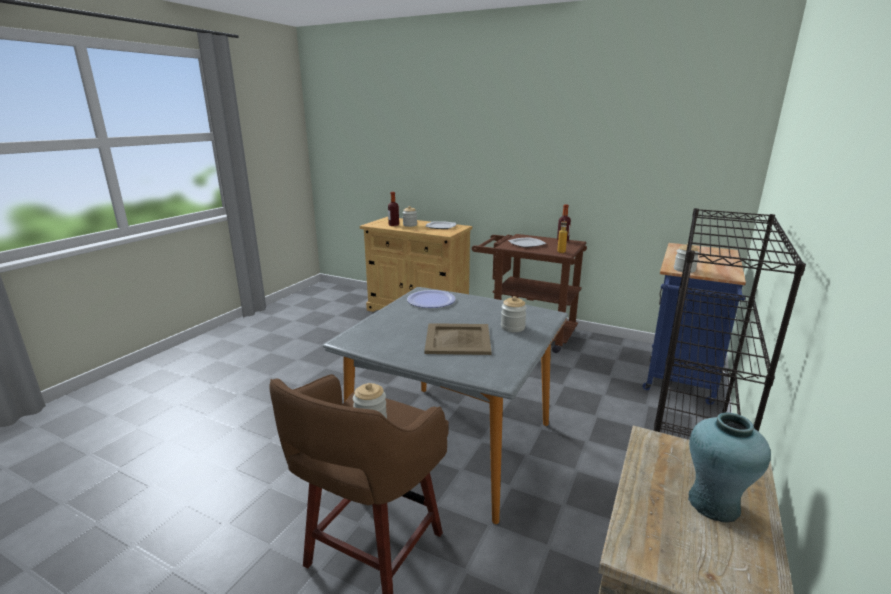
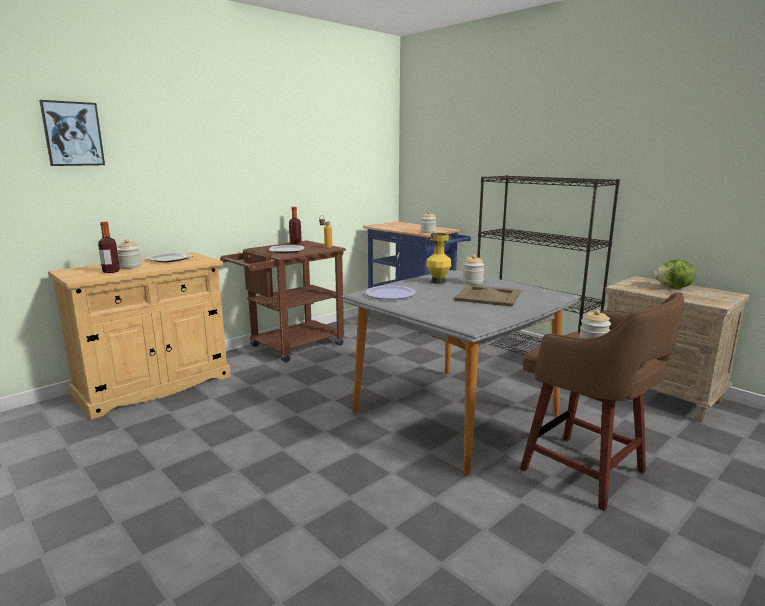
camera: 70 degrees left, 5 degrees down
turquoise vase [688,412,771,523] -> lettuce [654,260,696,289]
none -> picture [39,100,105,166]
none -> yellow vase [426,233,451,284]

